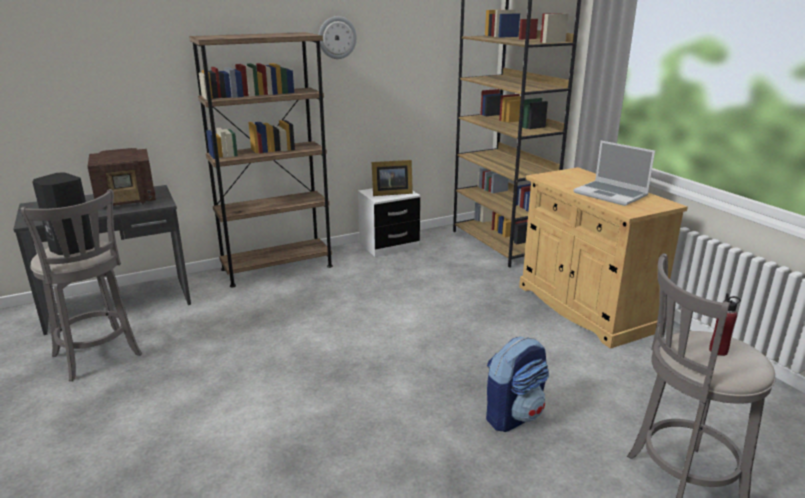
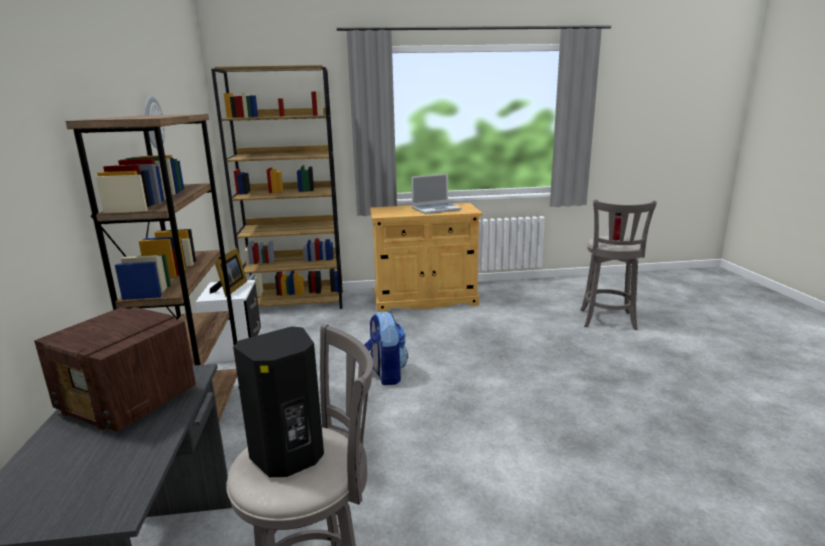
camera: 70 degrees left, 5 degrees down
radio [87,148,156,206] -> radio turned 120 degrees clockwise [34,307,196,432]
backpack [486,337,549,432] -> backpack moved to [364,311,408,385]

